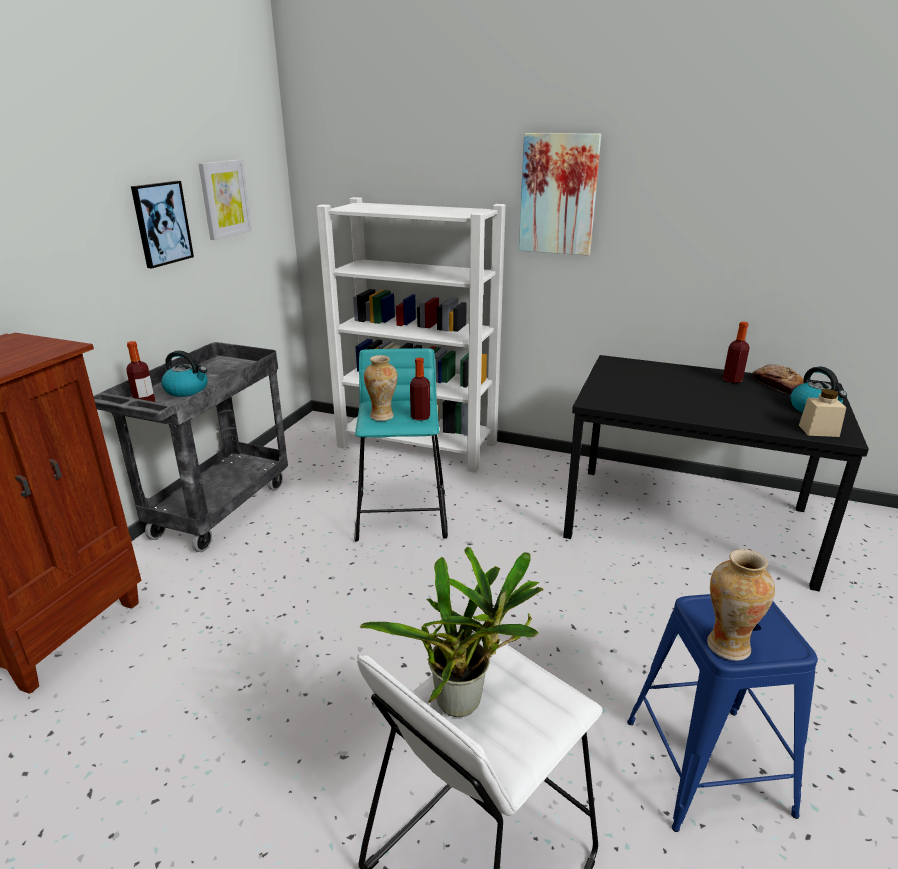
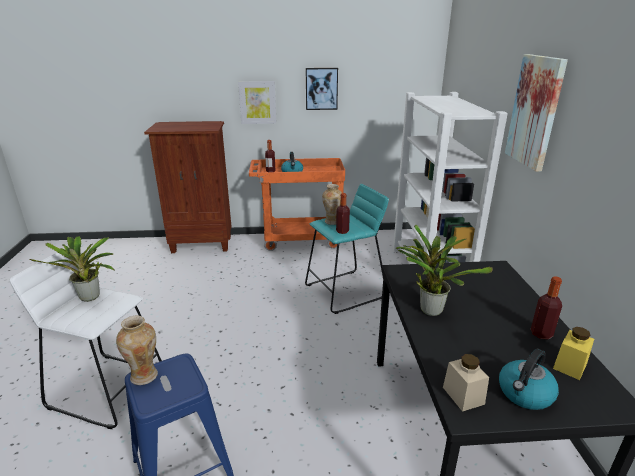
camera: 65 degrees right, 0 degrees up
grey cart [94,342,288,552] -> orange cart [249,158,345,251]
picture [199,160,252,240] -> picture moved to [238,81,277,124]
bread [752,364,804,395] -> yellow jar [553,327,594,380]
none -> potted plant [395,225,493,316]

